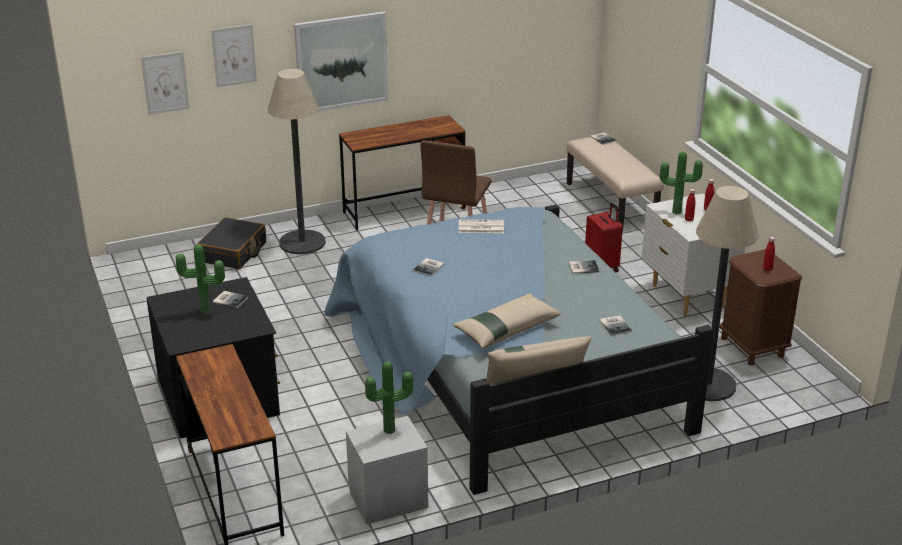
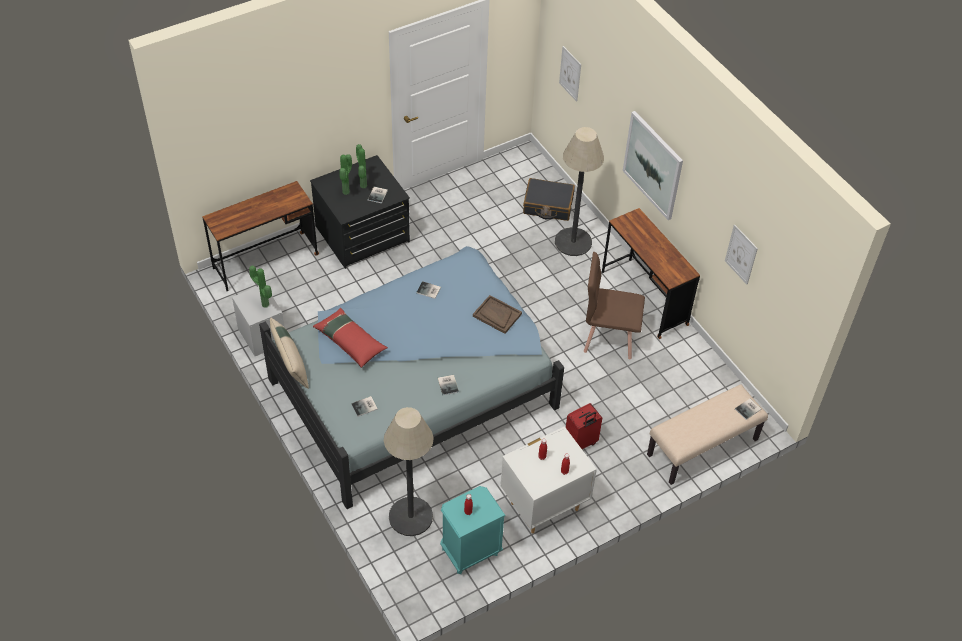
camera: 80 degrees right, 20 degrees up
picture [211,24,257,87] -> picture moved to [725,225,758,285]
beige pillow [452,293,561,349] -> red pillow [313,308,388,368]
newspaper [459,219,504,233] -> brown tray [473,295,522,334]
potted plant [660,152,703,214] -> potted plant moved to [339,154,352,195]
brown nightstand [720,249,803,366] -> turquoise nightstand [440,486,506,574]

